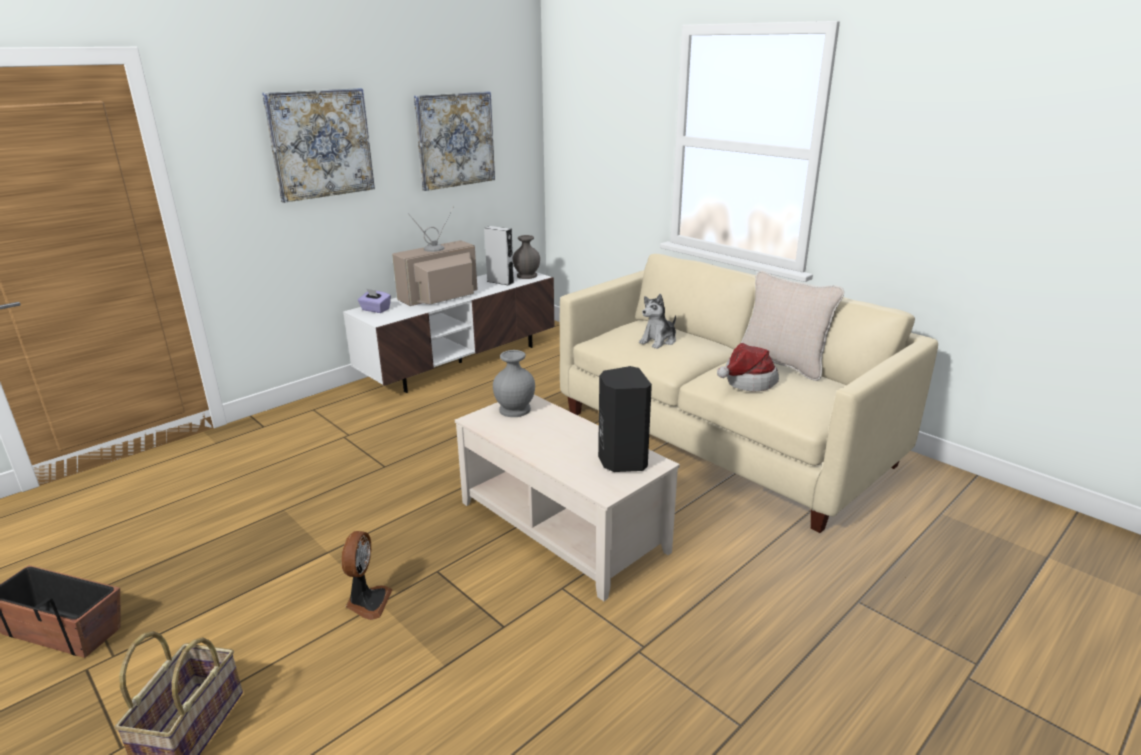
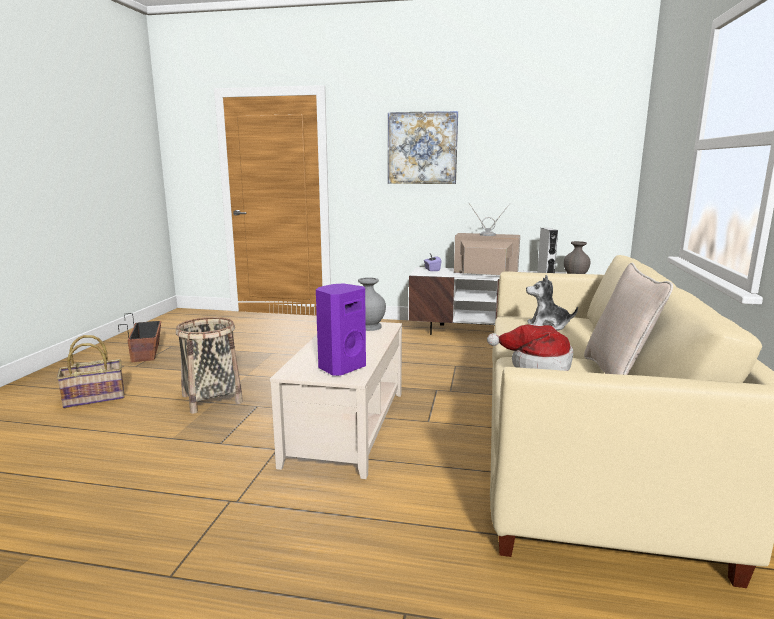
camera: 55 degrees right, 10 degrees down
fan [341,531,393,620] -> basket [176,317,243,413]
picture [414,91,495,191] -> none
black speaker [598,366,652,472] -> purple speaker [316,284,366,376]

